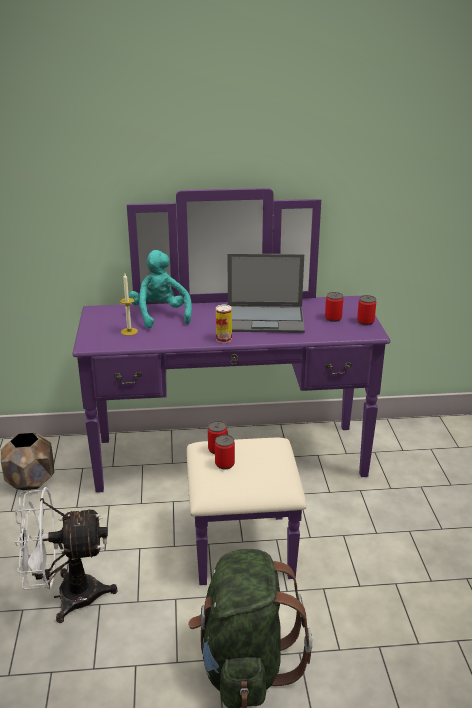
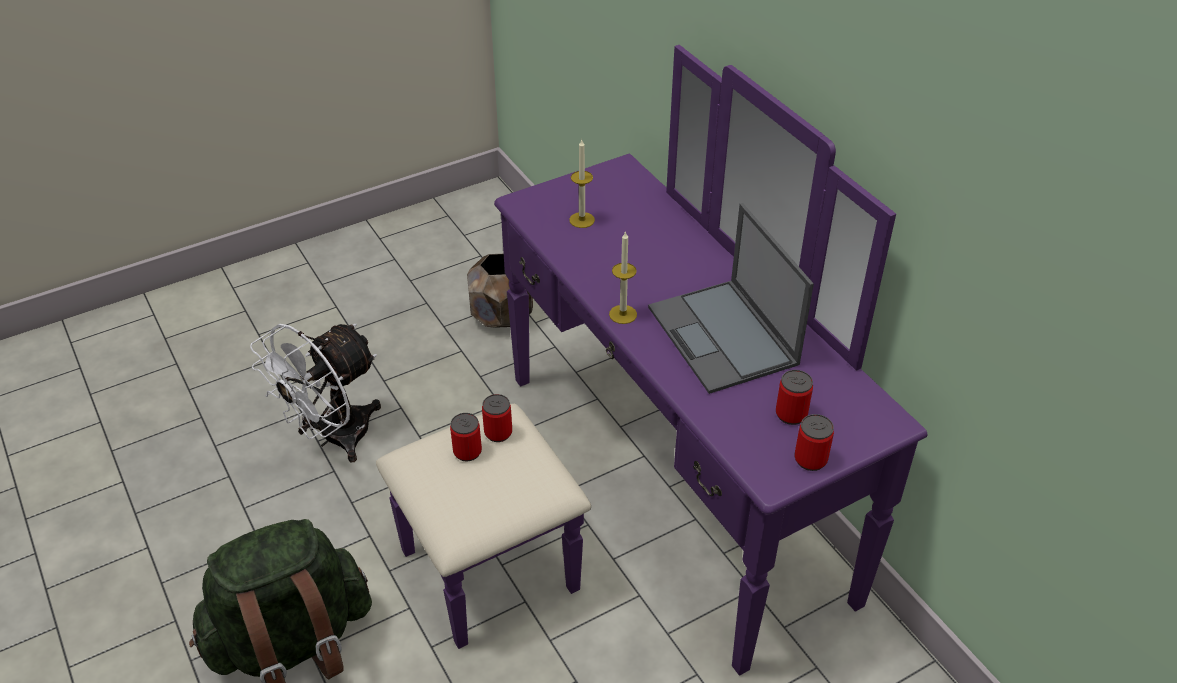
camera: 65 degrees right, 15 degrees up
white fan [15,487,118,623] -> white fan turned 105 degrees counterclockwise [250,324,381,463]
turquoise plush toy [129,250,192,328] -> none
can [216,305,232,343] -> candle [609,231,637,324]

